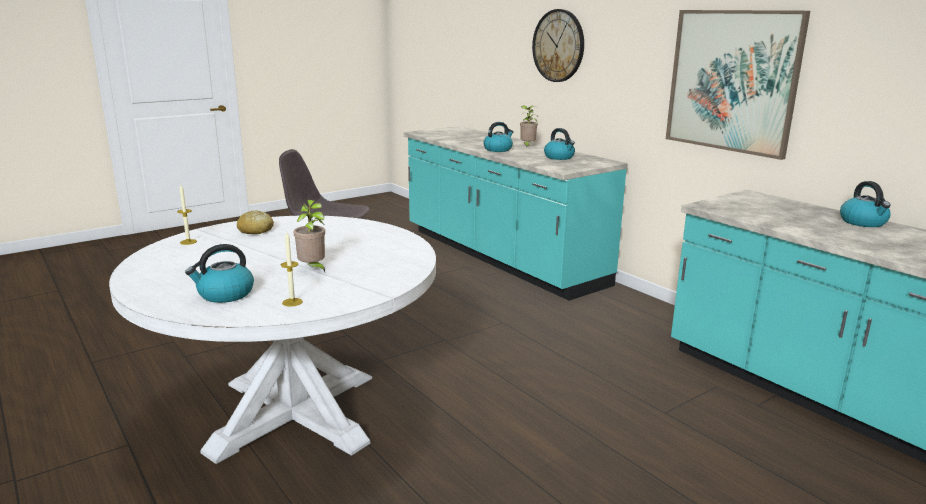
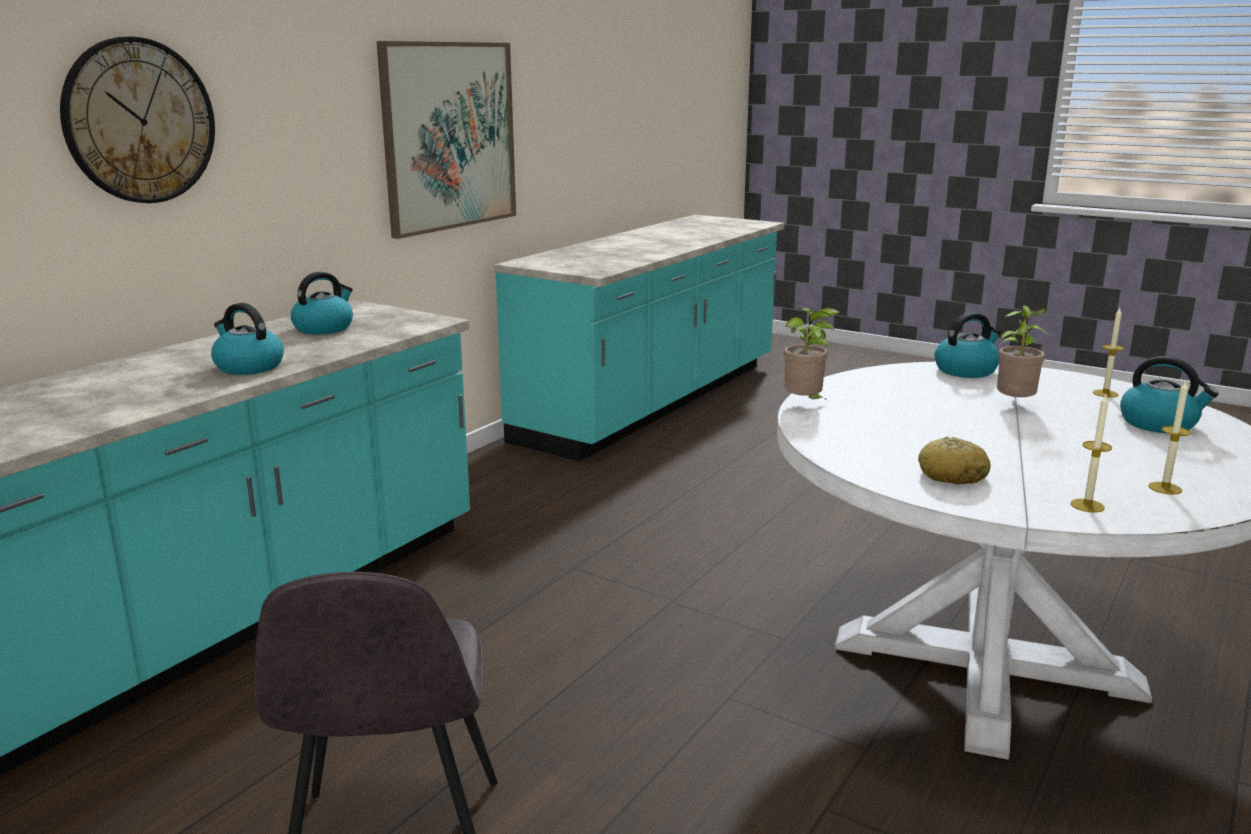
camera: 110 degrees left, 0 degrees up
potted plant [520,105,538,148] -> potted plant moved to [784,308,840,399]
kettle [840,181,891,227] -> kettle moved to [934,312,1001,378]
none -> candle [1148,381,1191,495]

